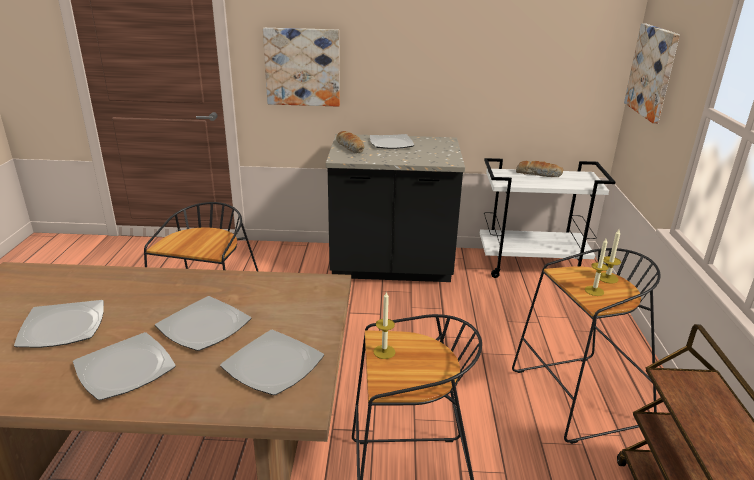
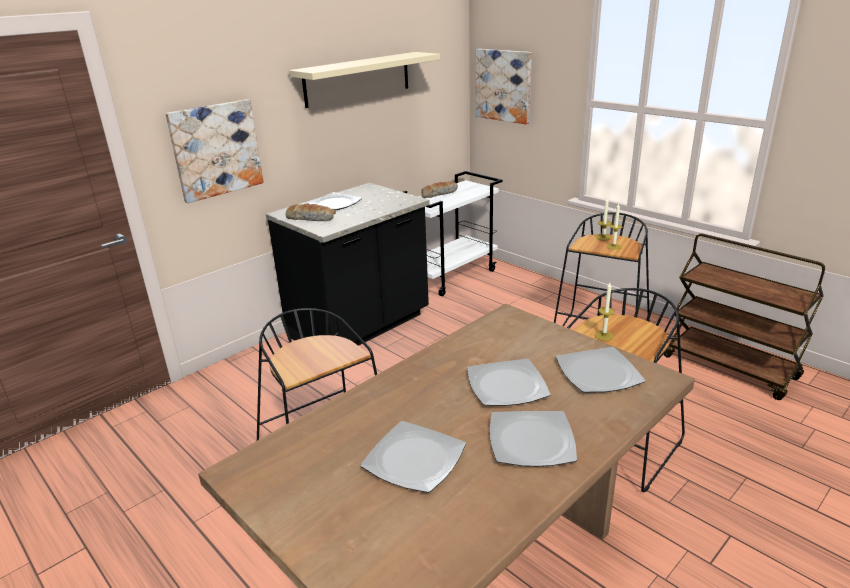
camera: 45 degrees left, 0 degrees up
none -> beige shelf [289,52,440,108]

